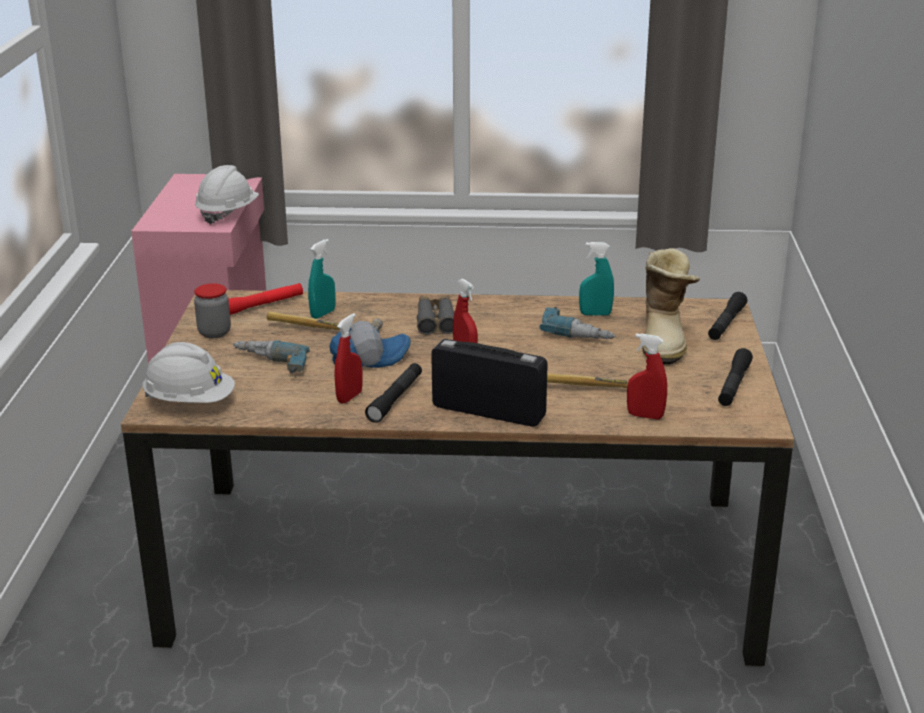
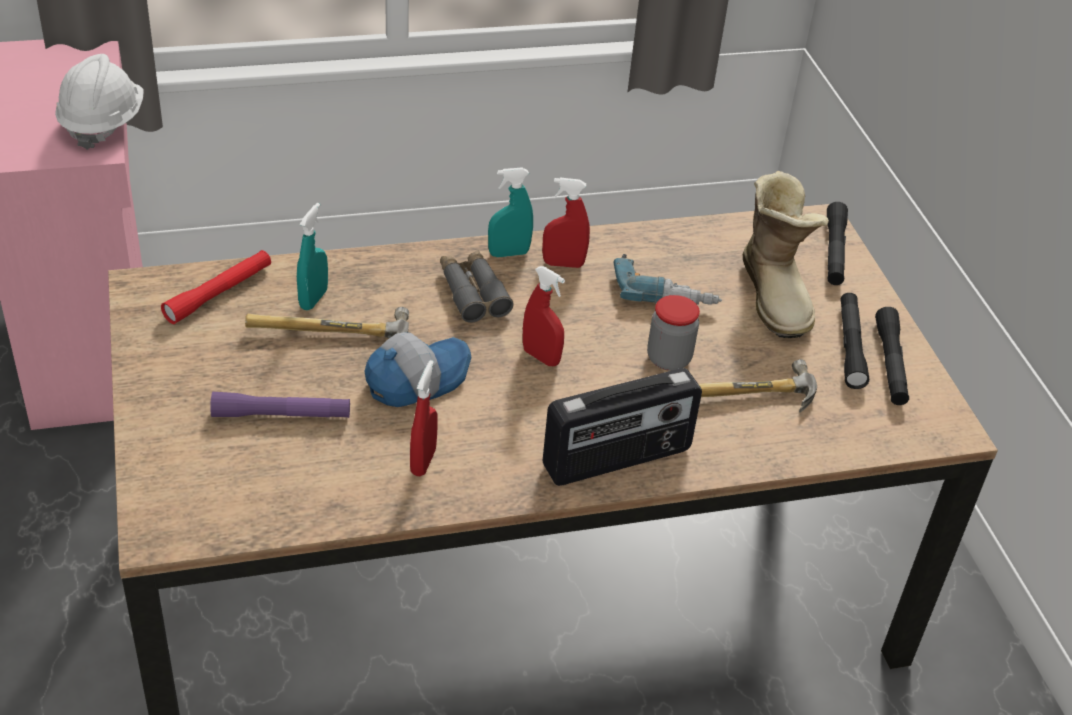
camera: 20 degrees left, 15 degrees up
white hard hat [142,342,235,403] -> none
jar [194,283,231,338] -> jar moved to [647,295,700,371]
power drill [233,340,310,374] -> purple flashlight [210,392,350,418]
black flashlight [365,363,422,423] -> black flashlight moved to [840,293,869,389]
radio [431,339,548,427] -> radio turned 150 degrees clockwise [542,368,702,486]
turquoise spray bottle [579,242,614,316] -> turquoise spray bottle moved to [488,168,533,257]
red spray bottle [627,333,667,419] -> red spray bottle moved to [542,178,590,268]

